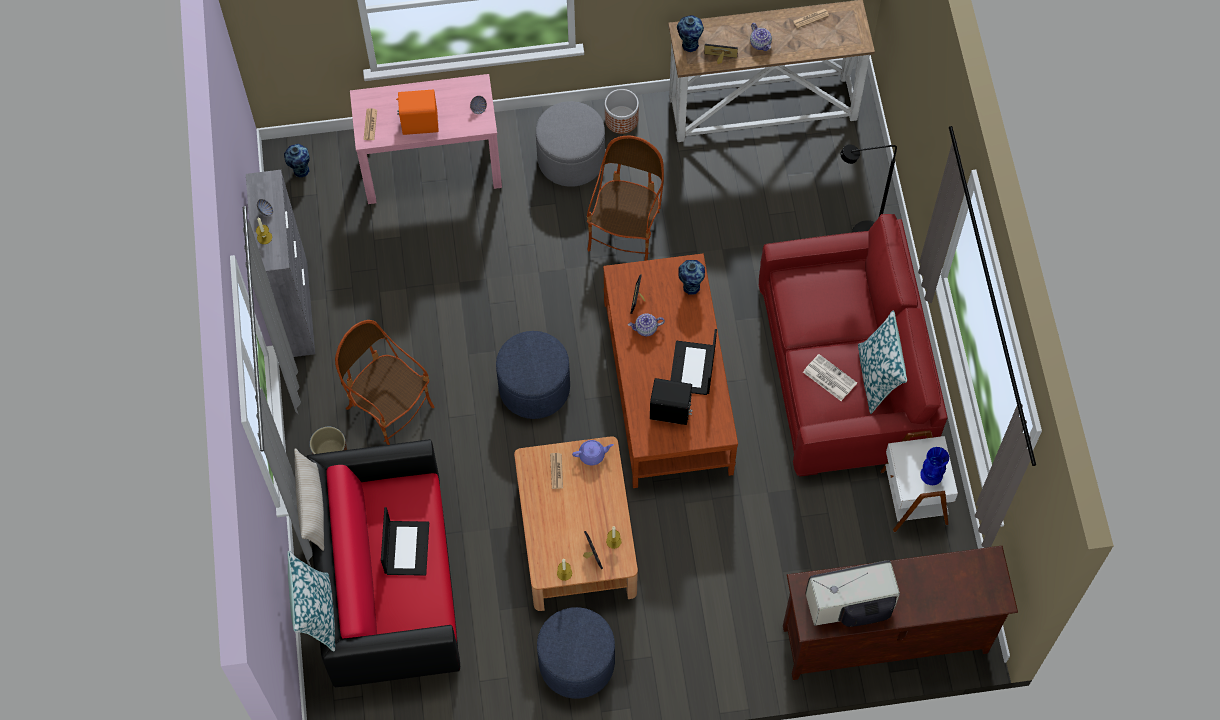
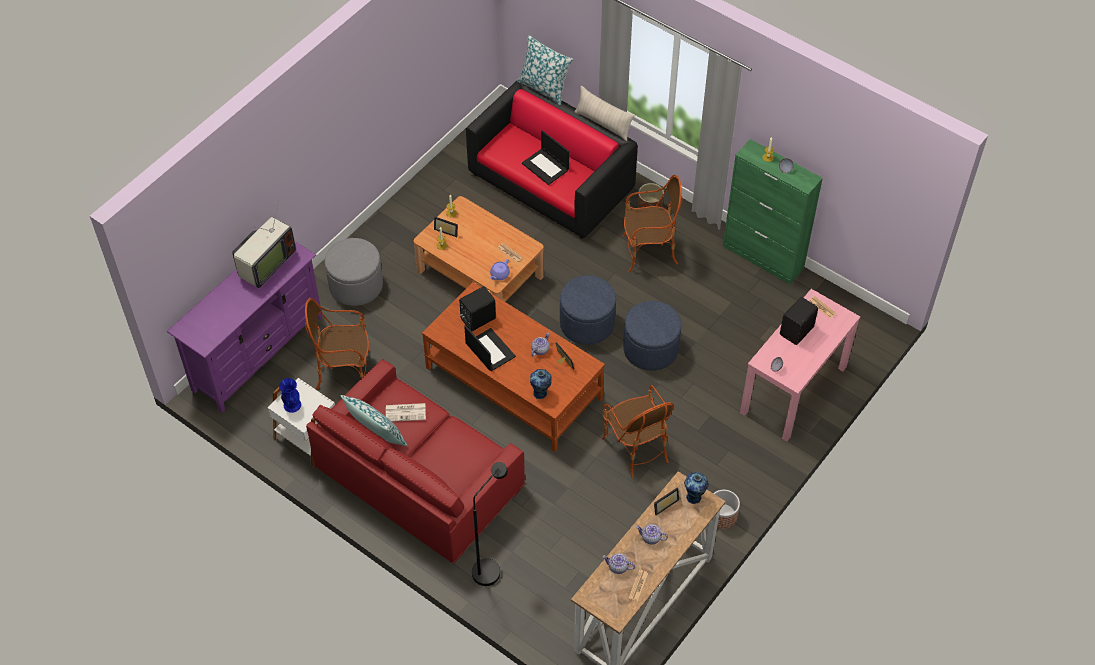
camera: 135 degrees right, 10 degrees down
grey cabinet [246,170,315,357] -> green cabinet [723,139,823,285]
vase [284,144,310,178] -> none
orange speaker [397,90,439,135] -> black speaker [780,297,818,345]
grey ottoman [536,101,605,187] -> grey ottoman moved to [325,238,383,306]
blue ottoman [537,607,615,699] -> blue ottoman moved to [623,301,682,371]
brown tv stand [783,546,1018,680] -> purple tv stand [167,241,323,413]
none -> armchair [305,298,370,390]
none -> teapot [602,553,635,574]

